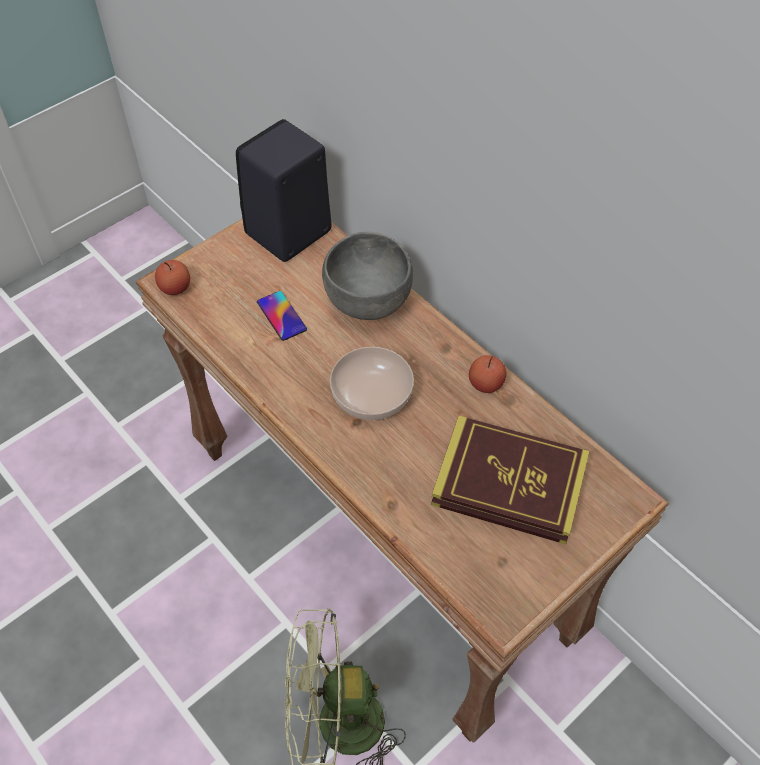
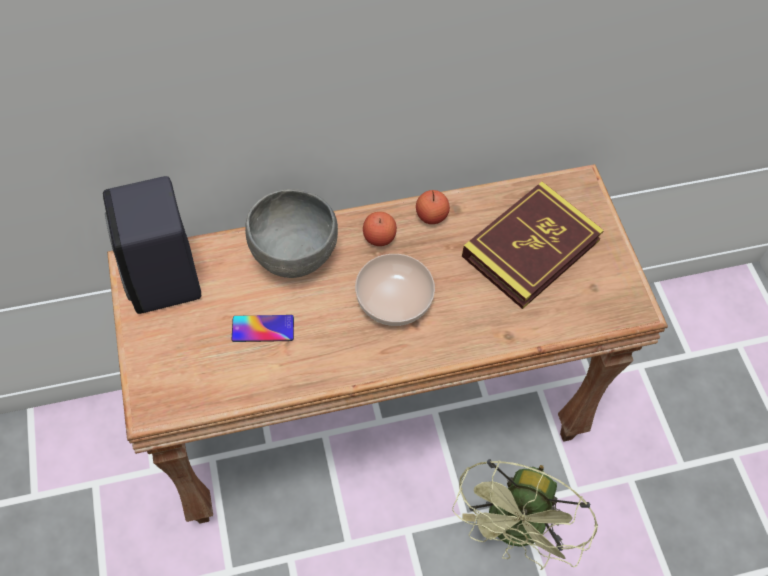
camera: 65 degrees left, 5 degrees up
apple [155,260,190,295] -> apple moved to [363,212,397,246]

